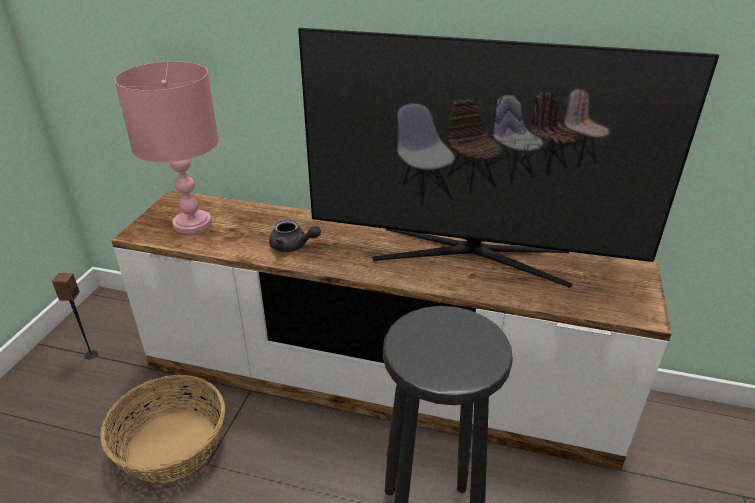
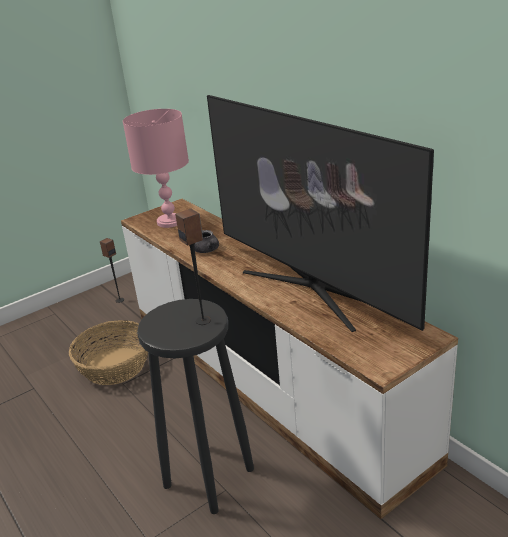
camera: 40 degrees right, 5 degrees down
none -> speaker [175,209,211,325]

